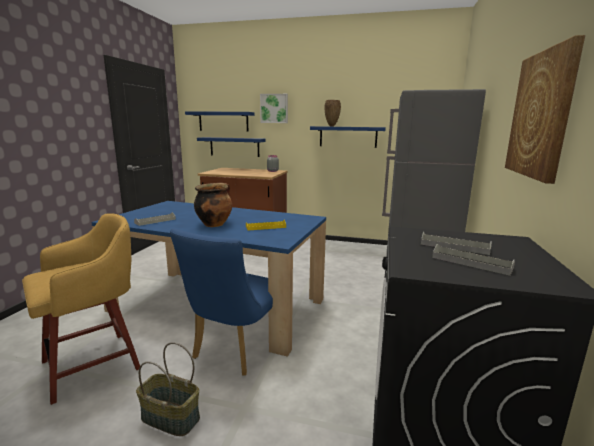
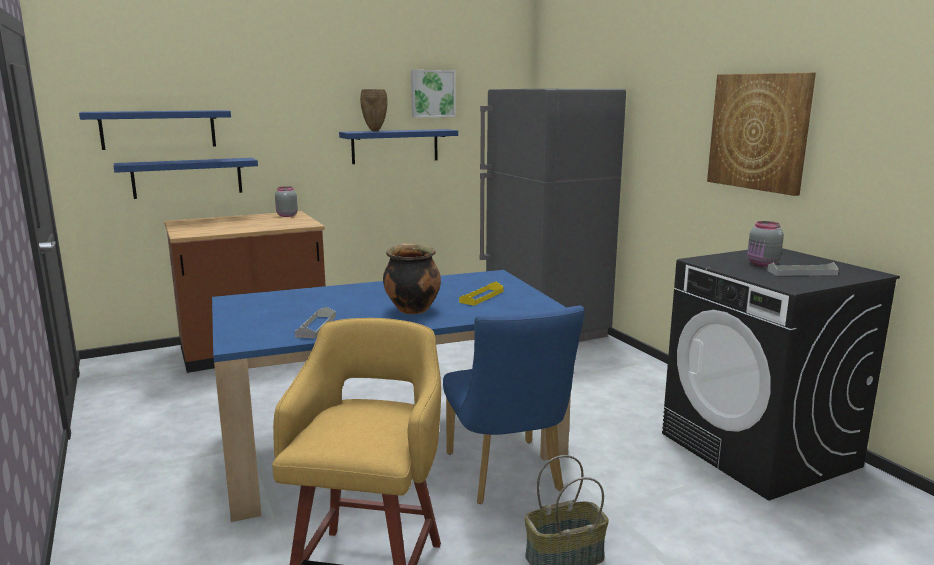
camera: 40 degrees left, 0 degrees up
picture [260,94,288,123] -> picture moved to [411,70,456,118]
grey tray [421,232,492,255] -> grey jar [747,221,784,267]

